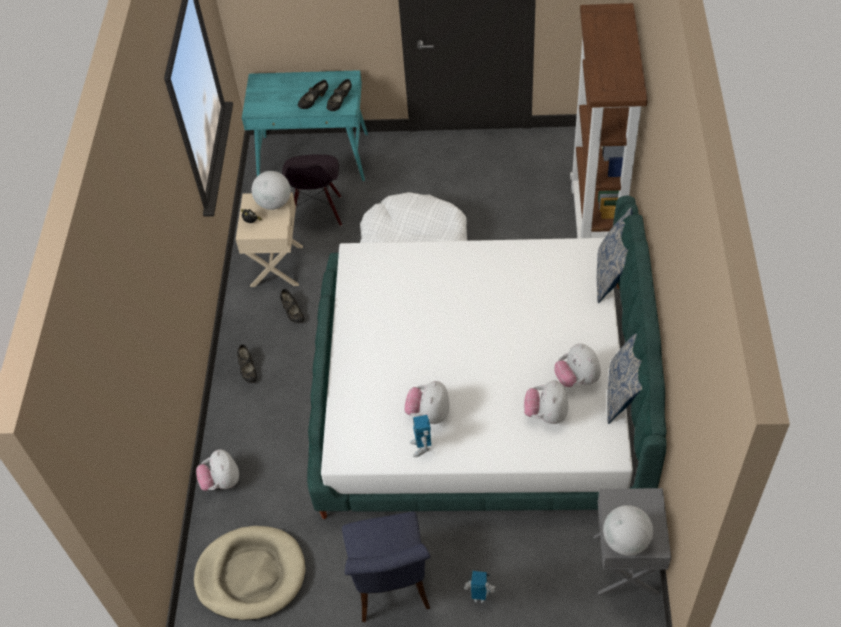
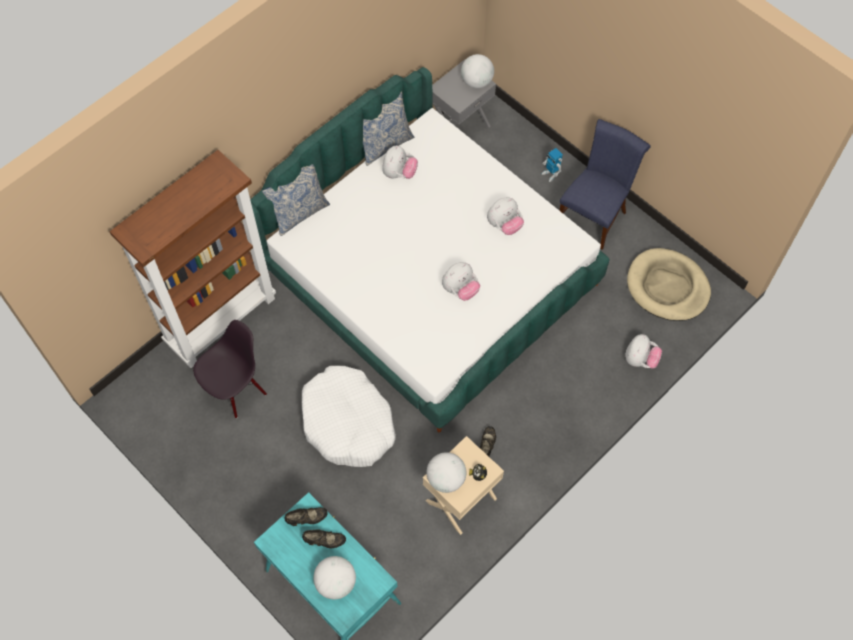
camera: 140 degrees left, 10 degrees up
black shoe [237,344,257,383] -> none
black chair [282,154,342,226] -> black chair moved to [193,320,267,418]
toy robot [410,415,431,457] -> none
plush toy [524,381,568,424] -> plush toy moved to [442,262,480,301]
none -> globe [313,556,356,599]

